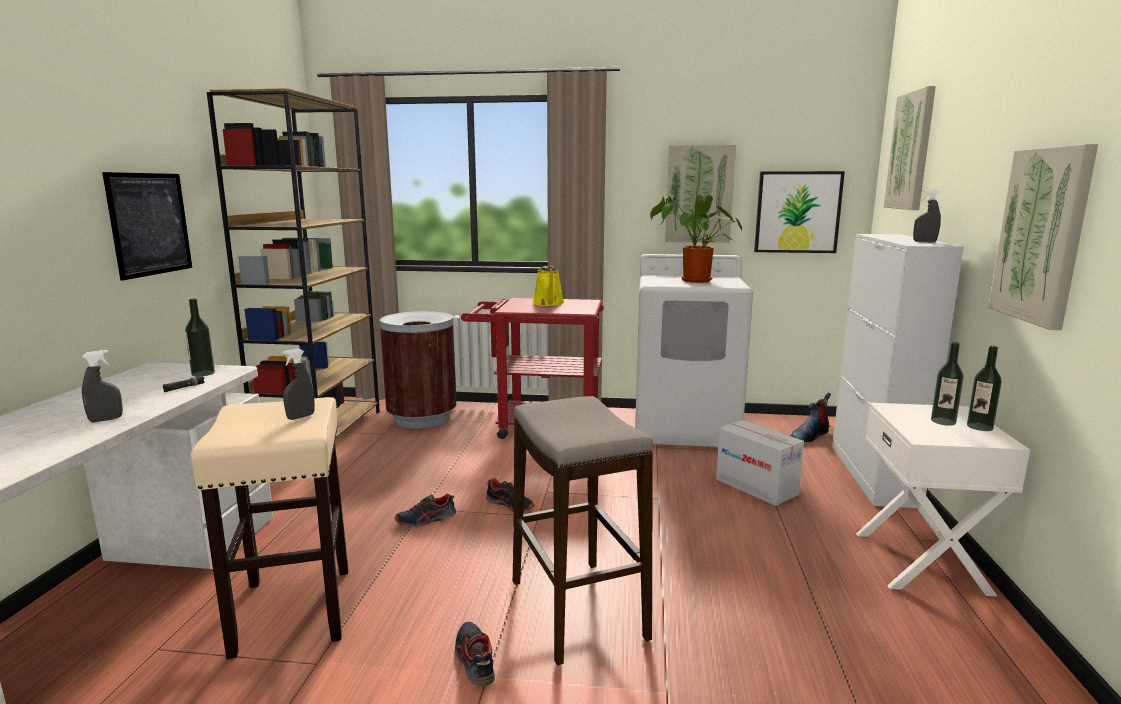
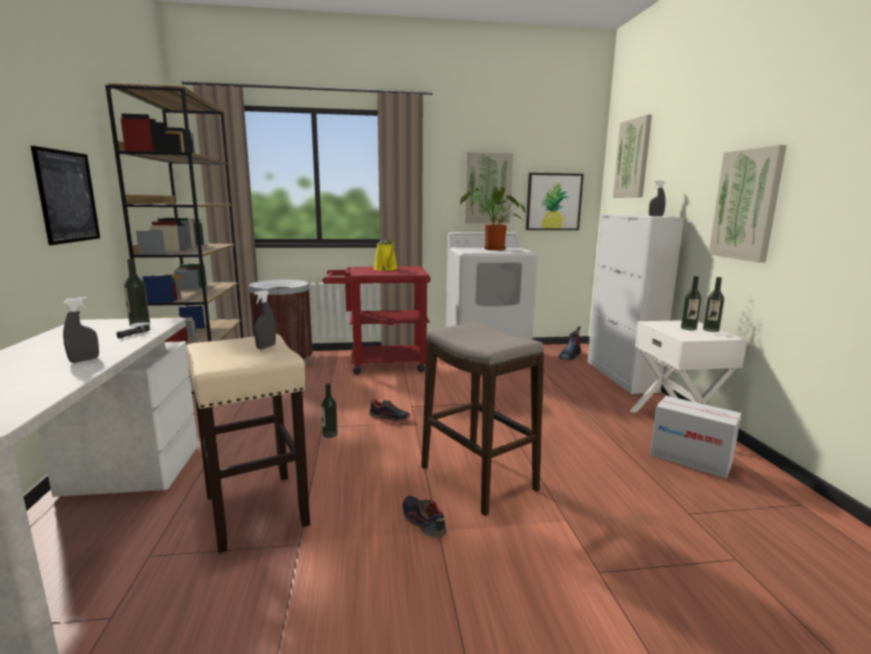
camera: 15 degrees left, 0 degrees up
shoe [395,493,456,527] -> bottle [321,383,338,438]
cardboard box [716,420,804,506] -> cardboard box moved to [650,396,741,478]

